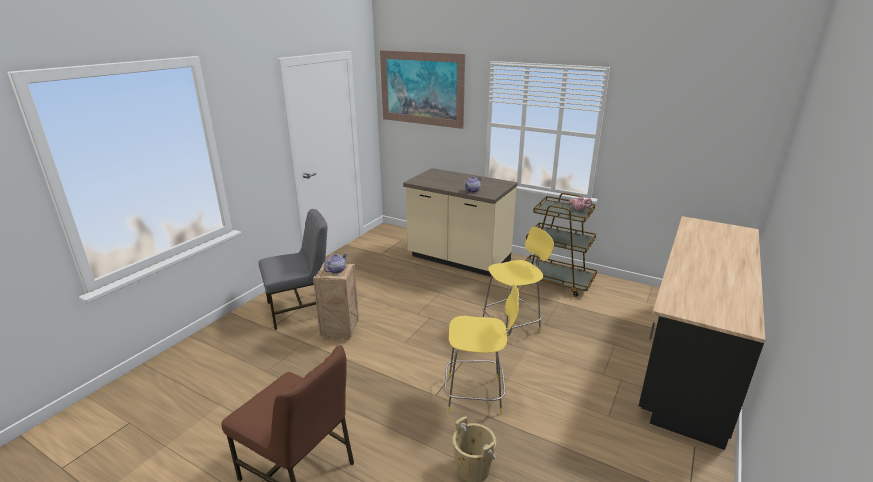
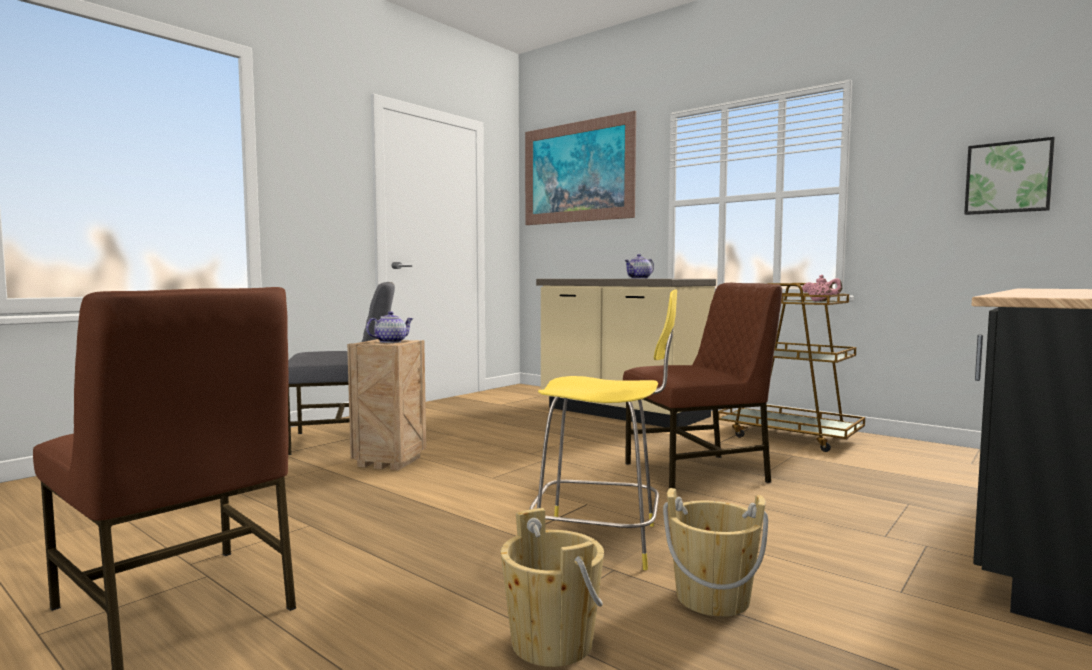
camera: 10 degrees right, 20 degrees down
yellow stool [482,227,554,333] -> brown chair [623,283,782,489]
none -> beige bucket [663,488,768,617]
none -> picture [964,137,1055,215]

